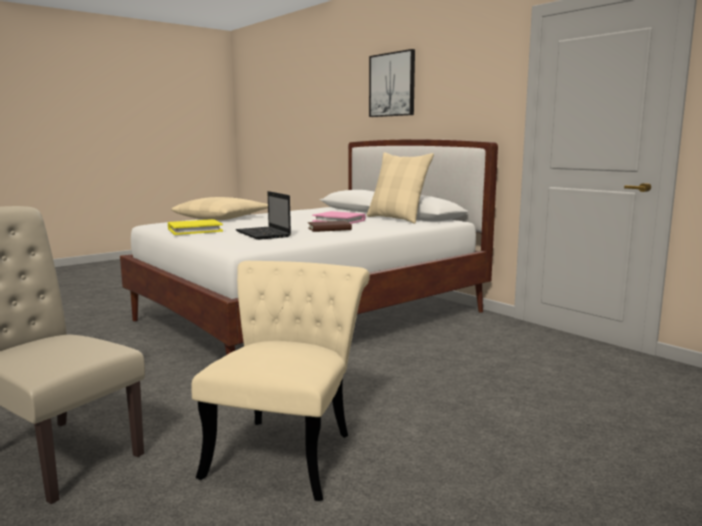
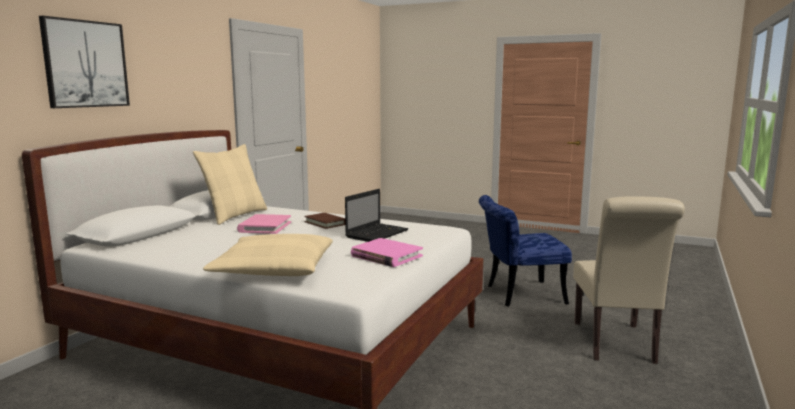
camera: 115 degrees left, 0 degrees up
yellow book [168,219,223,235] -> pink book [351,238,423,267]
beige chair [192,261,370,501] -> blue chair [479,195,572,307]

